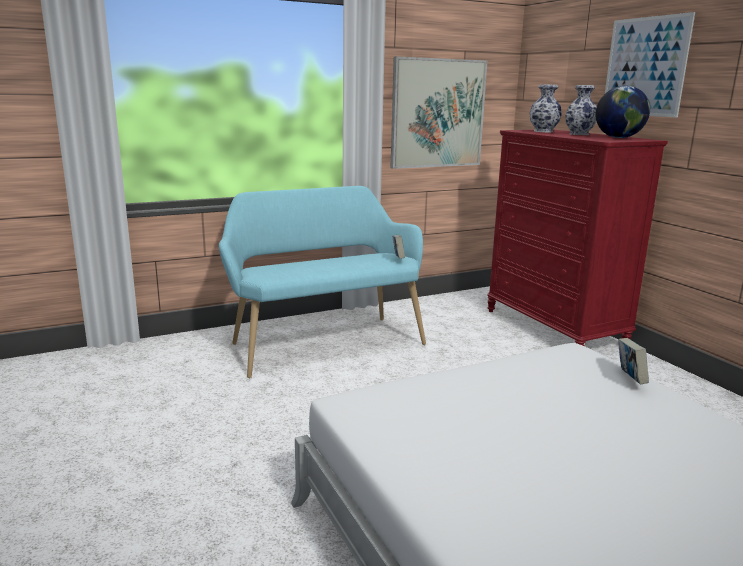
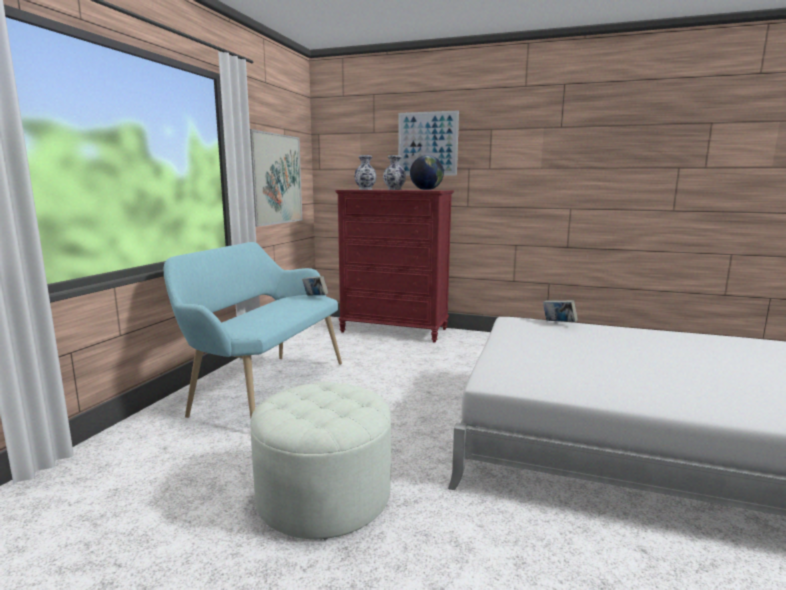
camera: 45 degrees left, 5 degrees down
none -> white ottoman [251,381,391,539]

